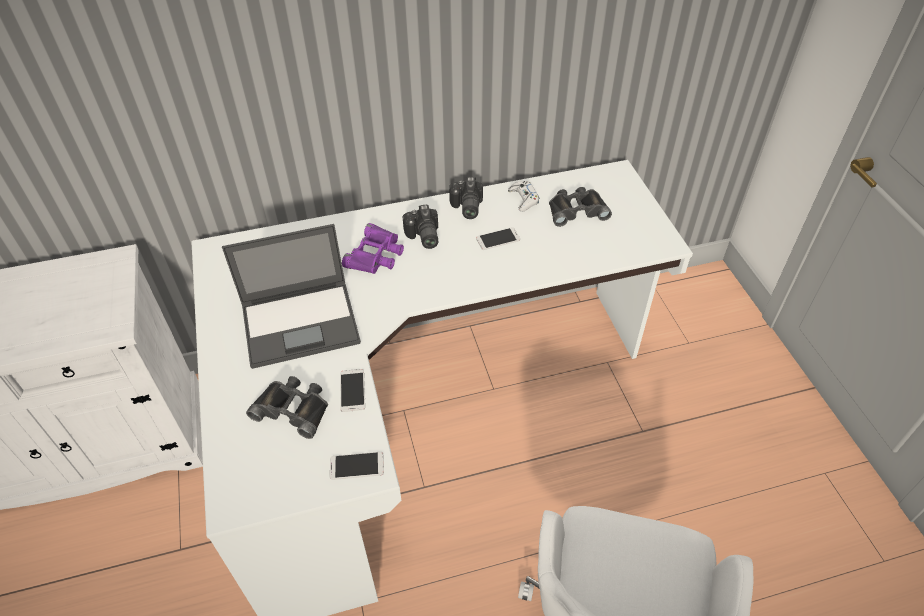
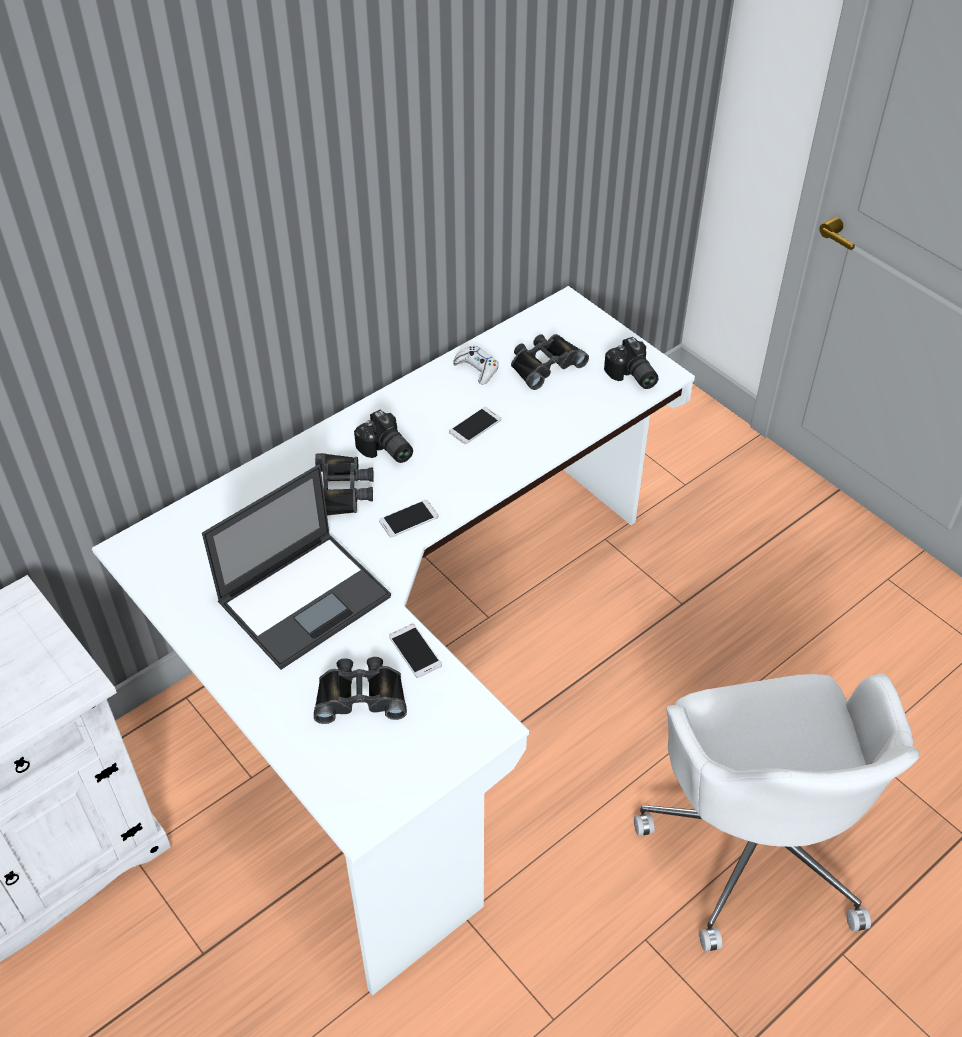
camera: 25 degrees left, 0 degrees up
phone [330,452,384,480] -> phone moved to [379,500,438,537]
purple binoculars [342,223,404,274] -> black binoculars [315,453,374,515]
camera [449,177,483,219] -> camera moved to [604,337,659,389]

